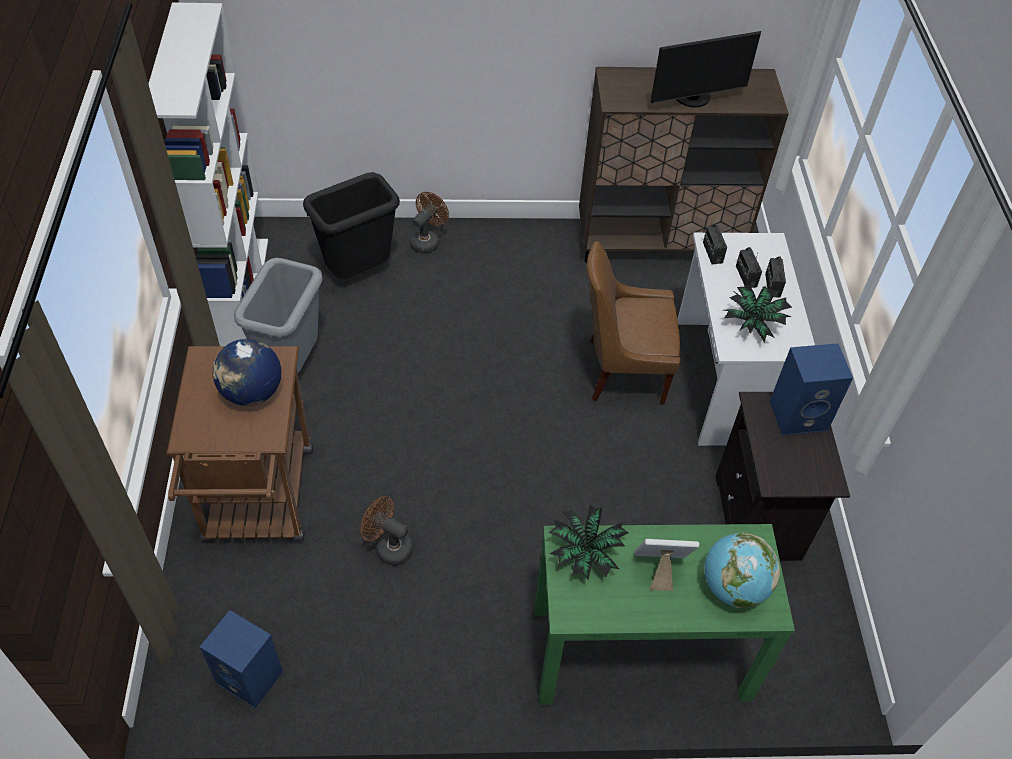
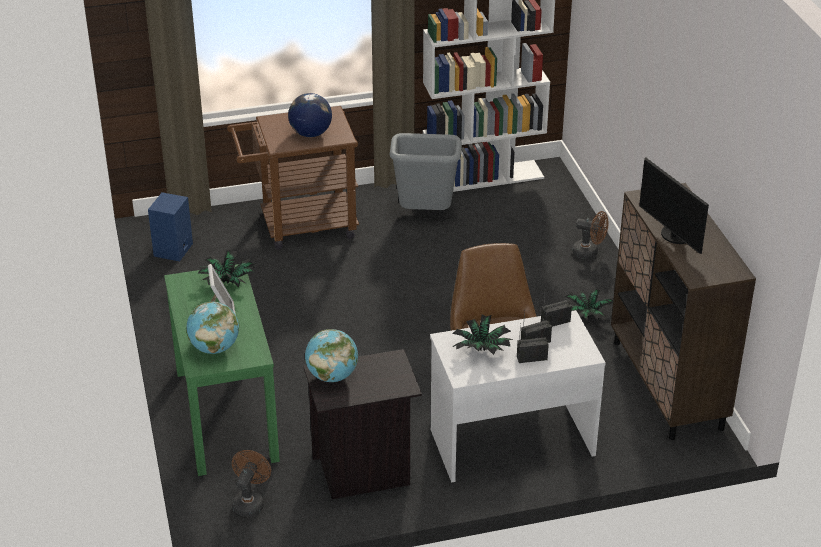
camera: 80 degrees right, 15 degrees down
black trash can [303,172,400,278] -> none
brown fan [360,496,413,566] -> brown fan moved to [232,450,271,517]
blue speaker [770,343,853,435] -> none
none -> globe [305,329,358,382]
none -> potted plant [565,288,613,320]

